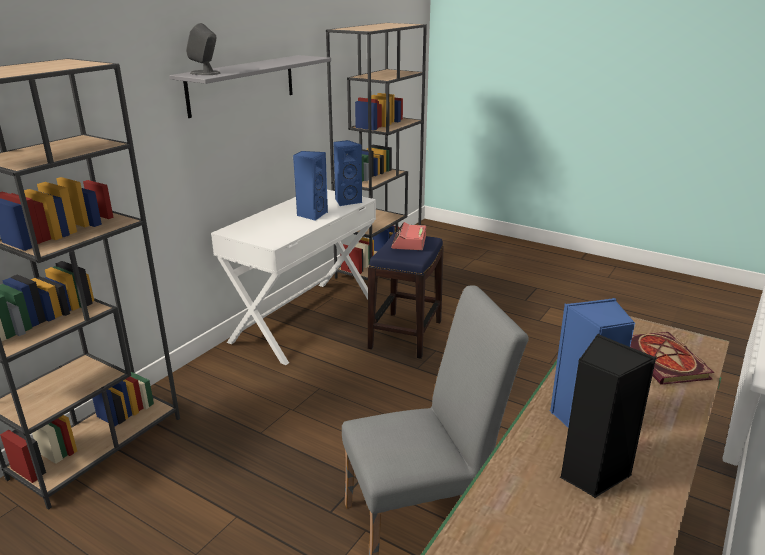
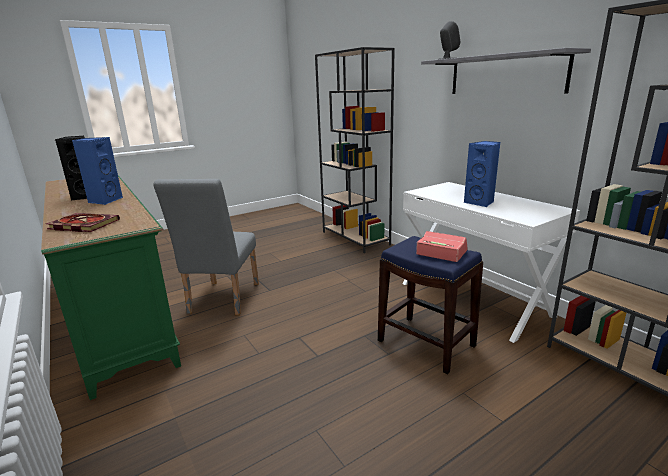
camera: 115 degrees right, 5 degrees down
blue speaker [333,140,362,206] -> none

